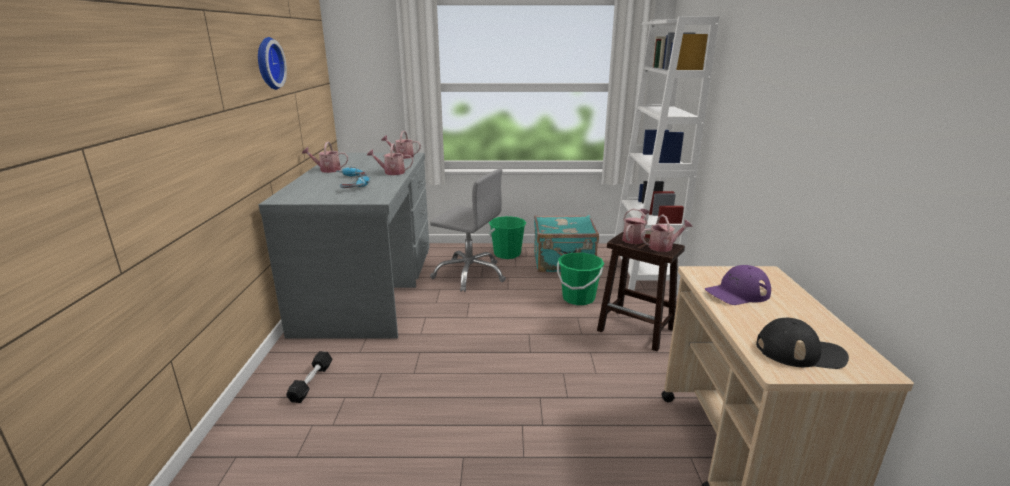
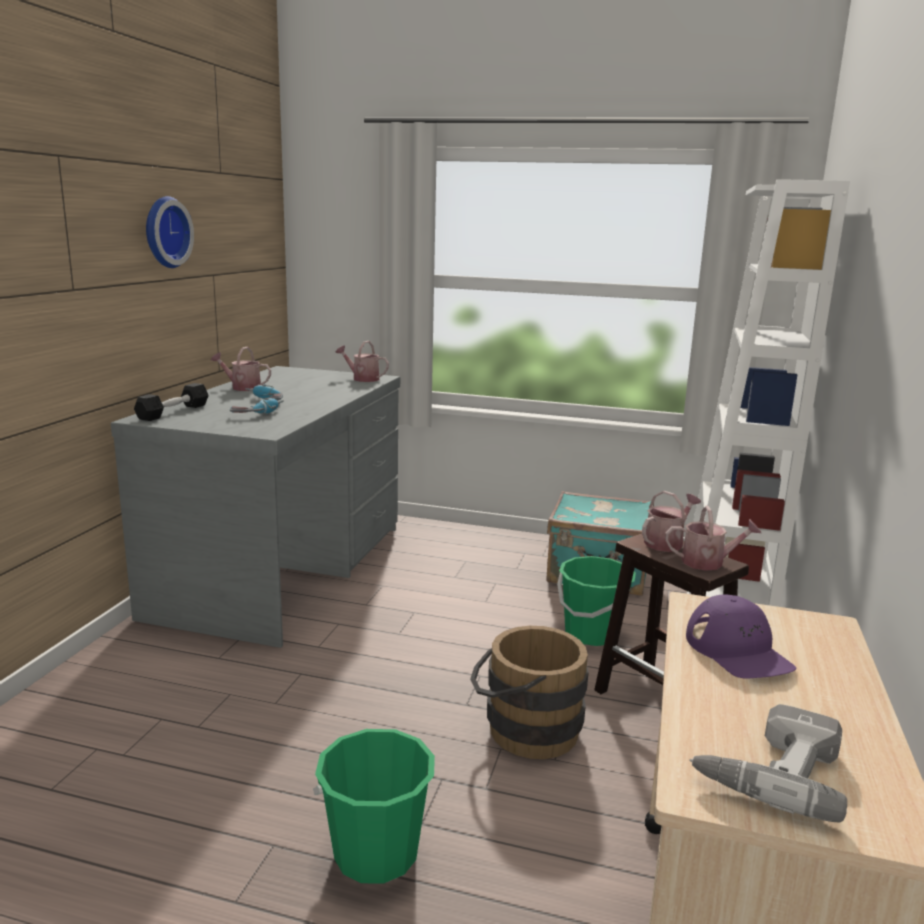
camera: 15 degrees right, 5 degrees down
black dumbbell [286,351,332,403] -> black dumbbell moved to [134,383,209,421]
watering can [367,143,413,175] -> none
grey office chair [430,169,506,292] -> none
green bucket [489,216,527,259] -> green bucket moved to [313,729,435,884]
purple cap [705,265,771,305] -> purple cap turned 105 degrees counterclockwise [686,594,797,679]
black cap [756,318,849,369] -> power drill [689,704,847,823]
none -> brown bucket [470,626,589,759]

